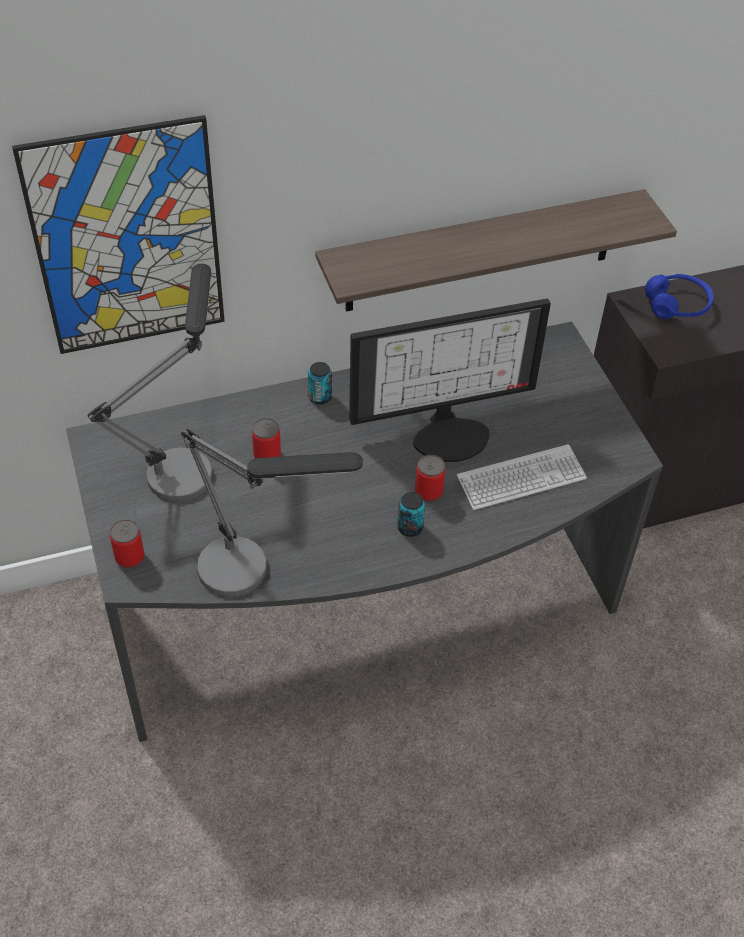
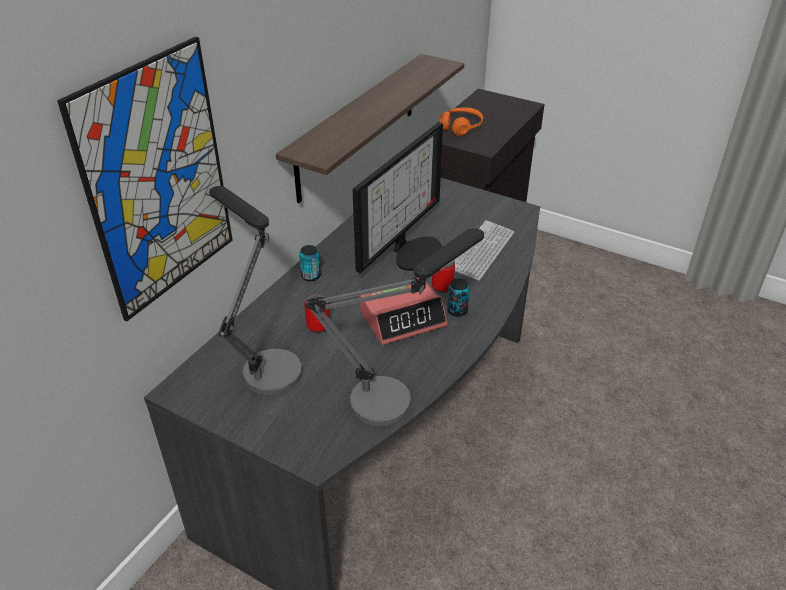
camera: 40 degrees left, 10 degrees down
can [110,519,144,568] -> none
blue headphones [645,274,714,319] -> orange headphones [439,107,483,136]
none -> alarm clock [360,278,447,345]

